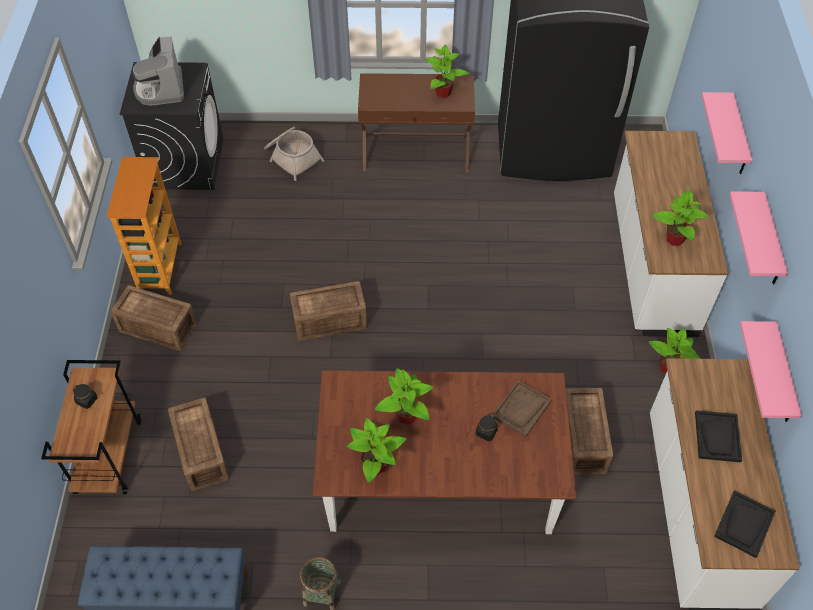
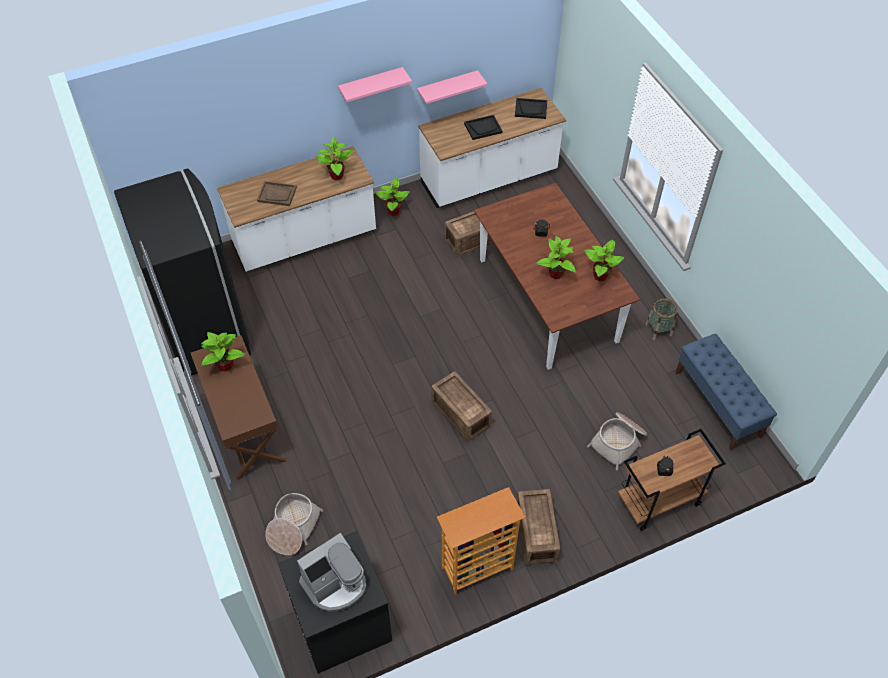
camera: 115 degrees left, 0 degrees up
crate [168,397,229,491] -> basket [587,412,647,470]
brown tray [493,380,552,437] -> brown tray moved to [257,181,297,206]
pink shelf [701,92,752,174] -> none

